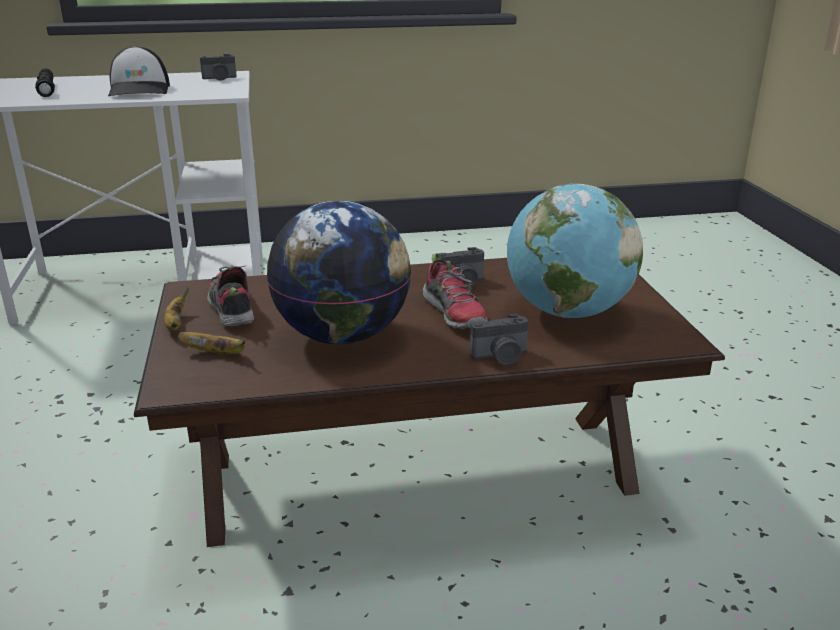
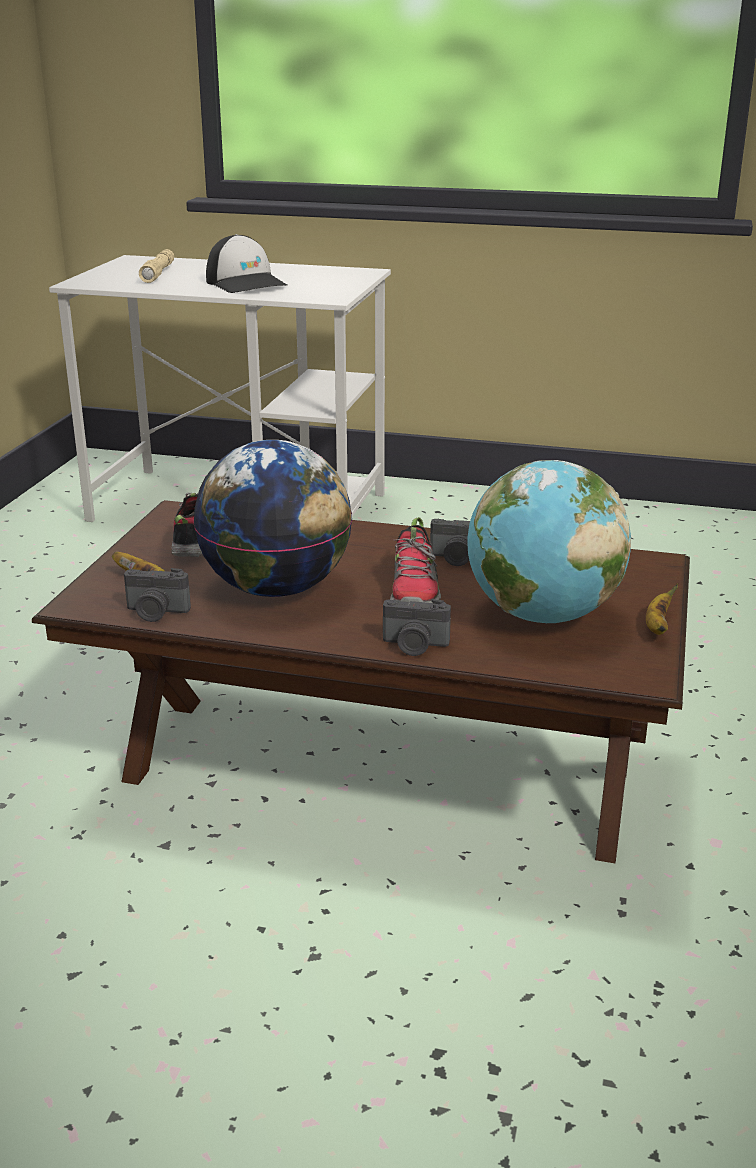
camera: 25 degrees right, 0 degrees up
black flashlight [35,68,55,97] -> beige flashlight [139,249,174,283]
cap [108,46,170,96] -> cap turned 45 degrees counterclockwise [206,234,288,293]
banana [164,287,189,331] -> banana moved to [646,583,678,635]
camera [200,54,237,81] -> camera moved to [124,568,191,622]

